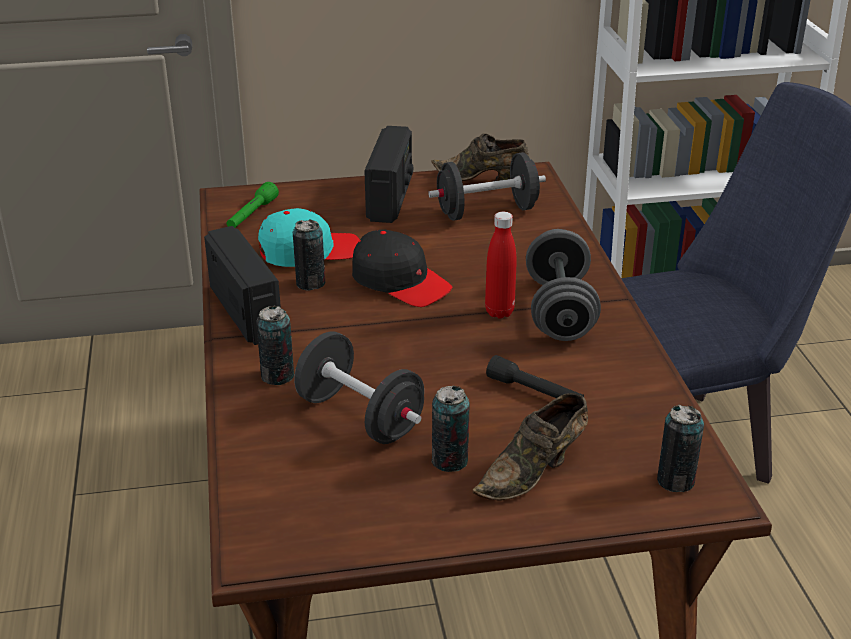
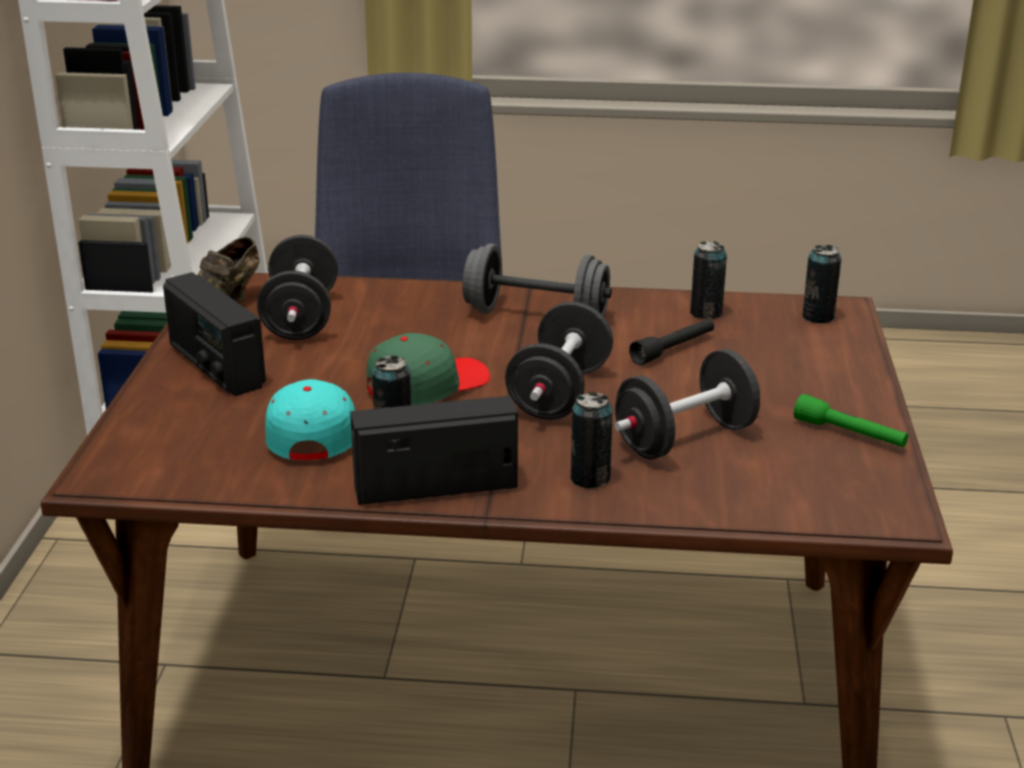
camera: 75 degrees left, 5 degrees down
green flashlight [227,182,279,228] -> green flashlight moved to [794,394,908,447]
black cap [352,230,453,307] -> green cap [367,333,490,405]
radio [364,126,413,223] -> radio turned 150 degrees counterclockwise [163,272,266,396]
can [432,386,470,472] -> can moved to [690,241,727,319]
brown shoe [472,393,588,500] -> none
red bottle [485,212,517,319] -> none
none -> black dumbbell [505,302,613,420]

